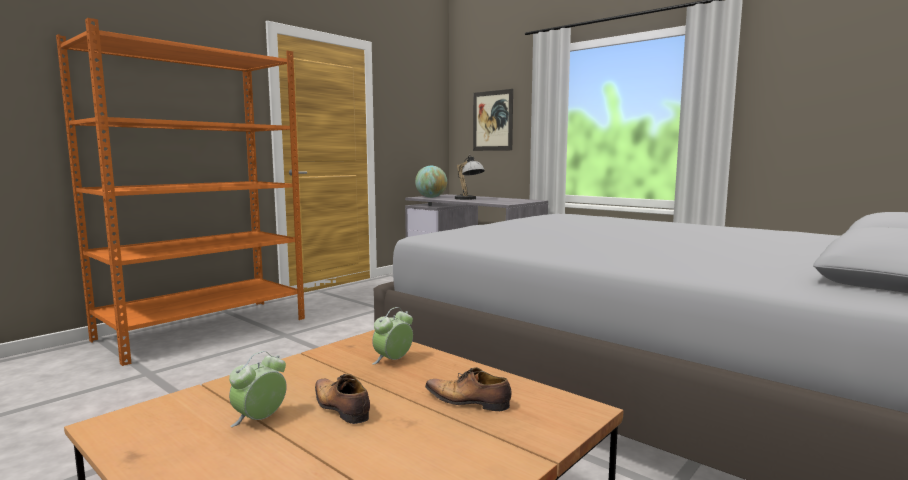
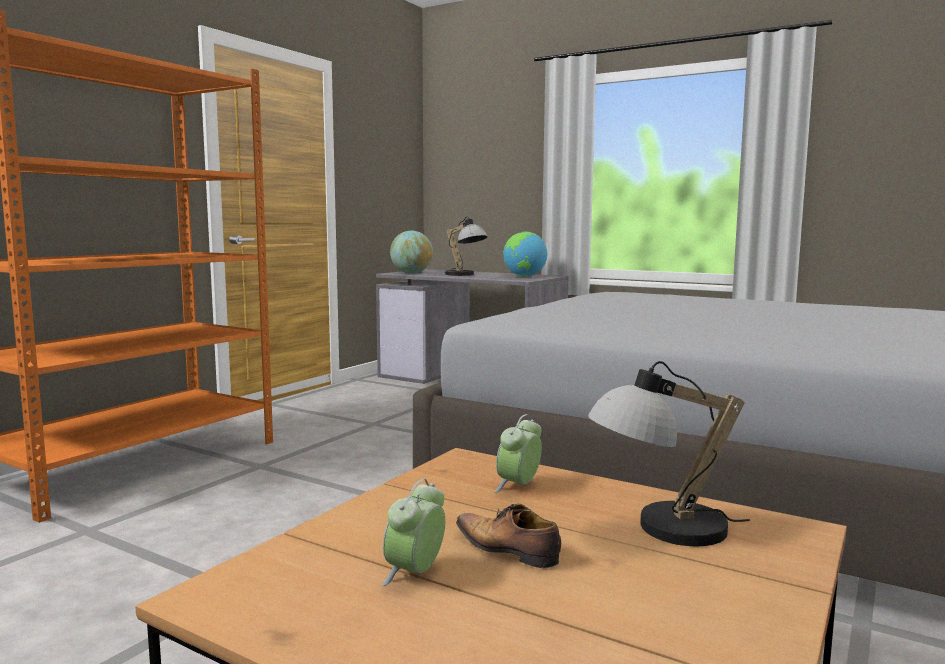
camera: 10 degrees left, 0 degrees up
shoe [425,367,511,411] -> table lamp [588,361,750,546]
picture [473,89,513,151] -> none
none -> globe [503,232,547,277]

